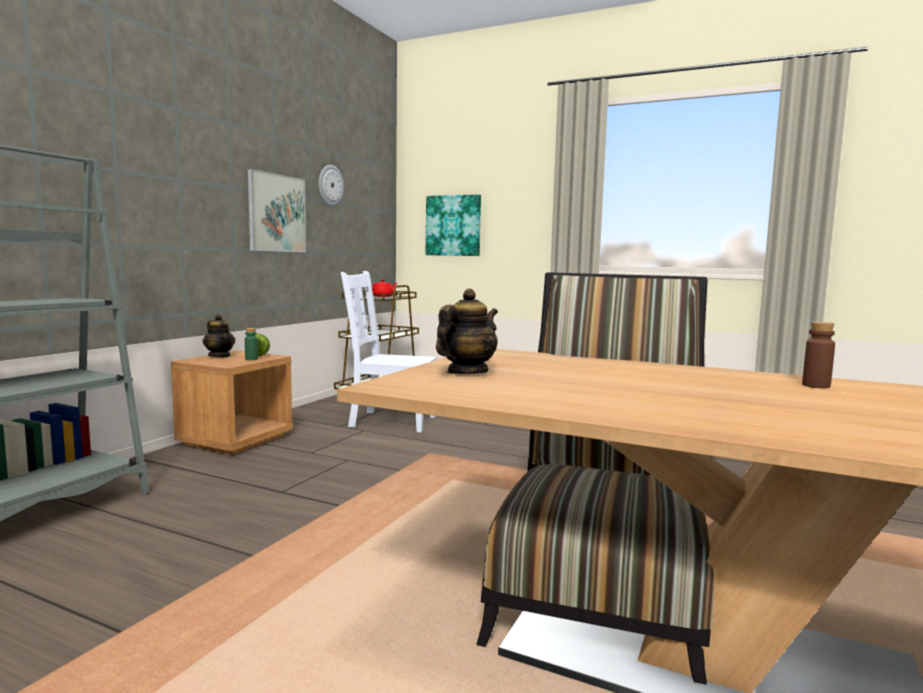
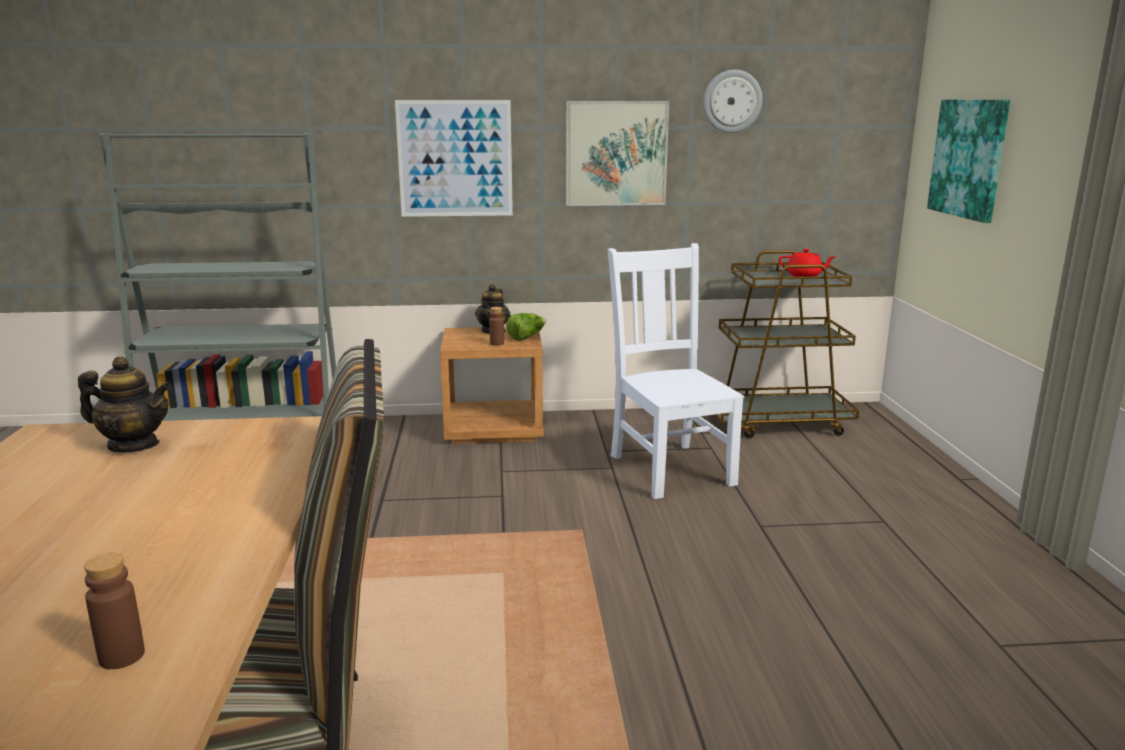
camera: 60 degrees right, 10 degrees up
green bottle [245,328,258,360] -> brown bottle [489,307,504,346]
none -> picture [395,100,513,217]

